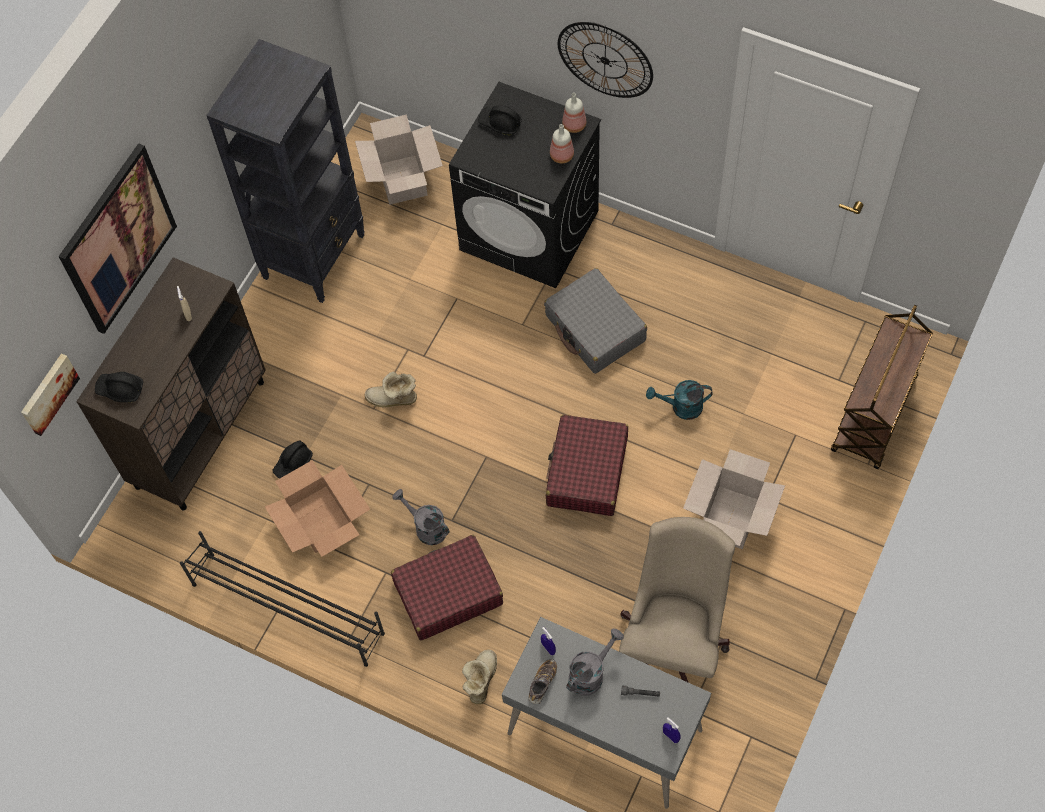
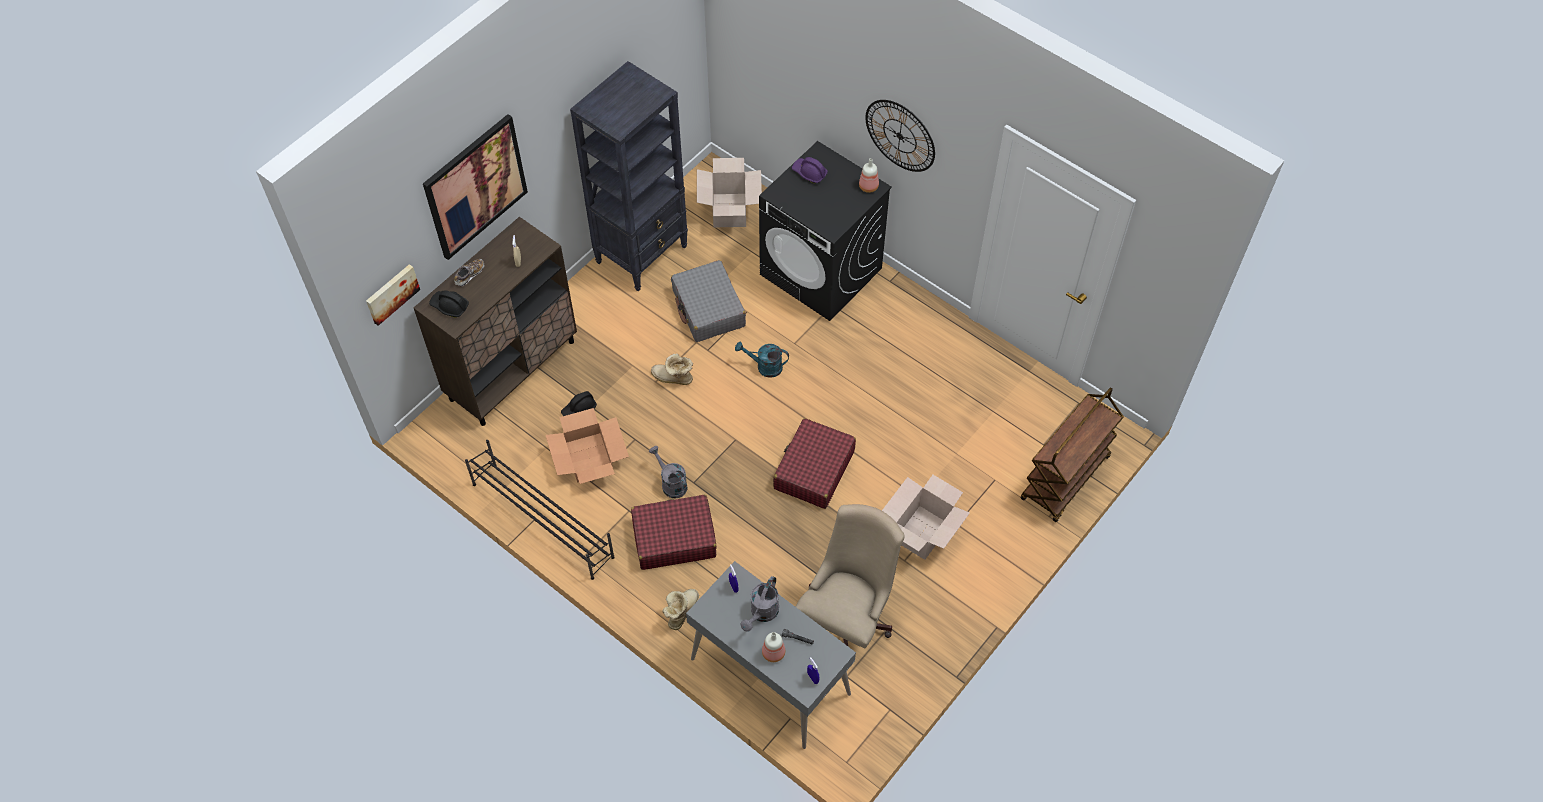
camera: 10 degrees right, 5 degrees down
black hard hat [478,105,522,135] -> purple hard hat [792,157,828,183]
shoe [528,659,557,704] -> shoe moved to [454,259,485,287]
grey suitcase [544,268,647,374] -> grey suitcase moved to [671,260,746,342]
bottle [550,124,574,163] -> bottle moved to [762,632,785,662]
grey watering can [566,628,624,696] -> grey watering can turned 150 degrees clockwise [741,576,779,632]
turquoise watering can [646,380,713,420] -> turquoise watering can moved to [735,342,789,378]

